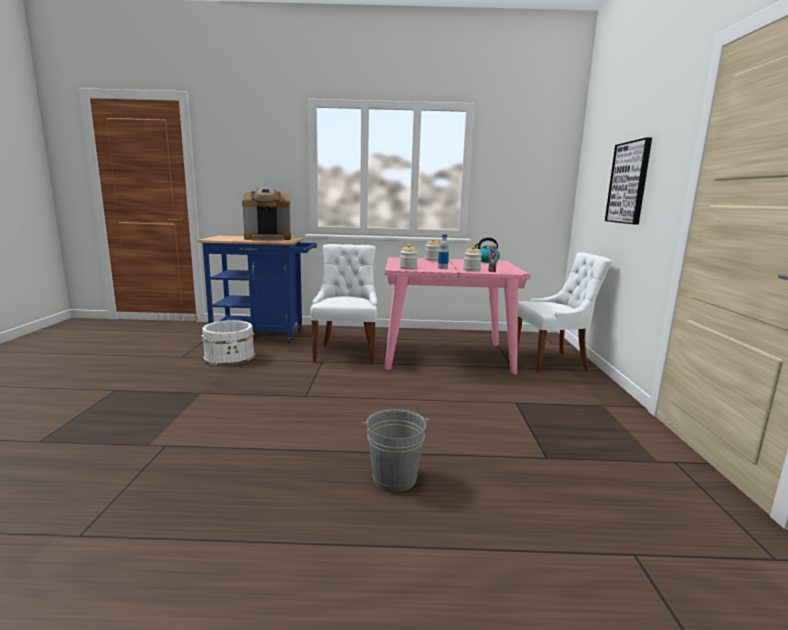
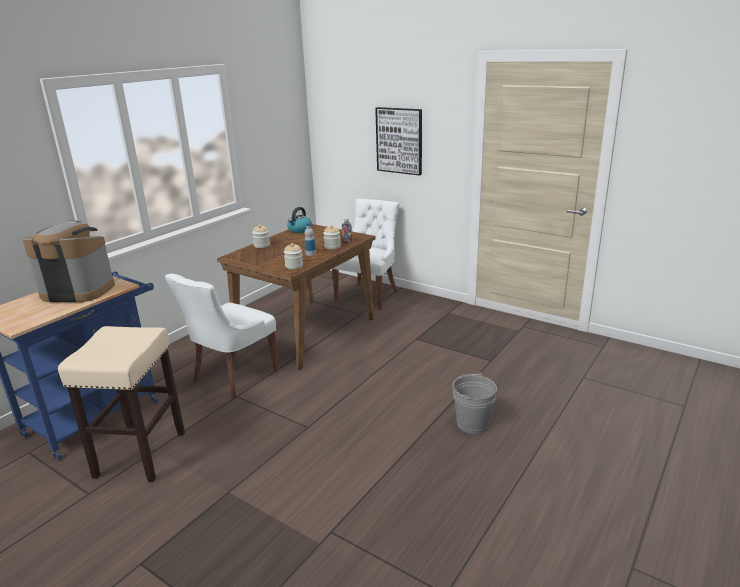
camera: 55 degrees left, 10 degrees up
white bucket [202,320,255,366] -> beige stool [58,326,185,482]
coffee machine [242,187,291,241] -> coffee machine turned 105 degrees counterclockwise [22,221,115,302]
white chair [310,244,377,364] -> white chair turned 90 degrees counterclockwise [165,274,279,399]
pink dining table [384,257,531,375] -> brown dining table [217,224,375,370]

